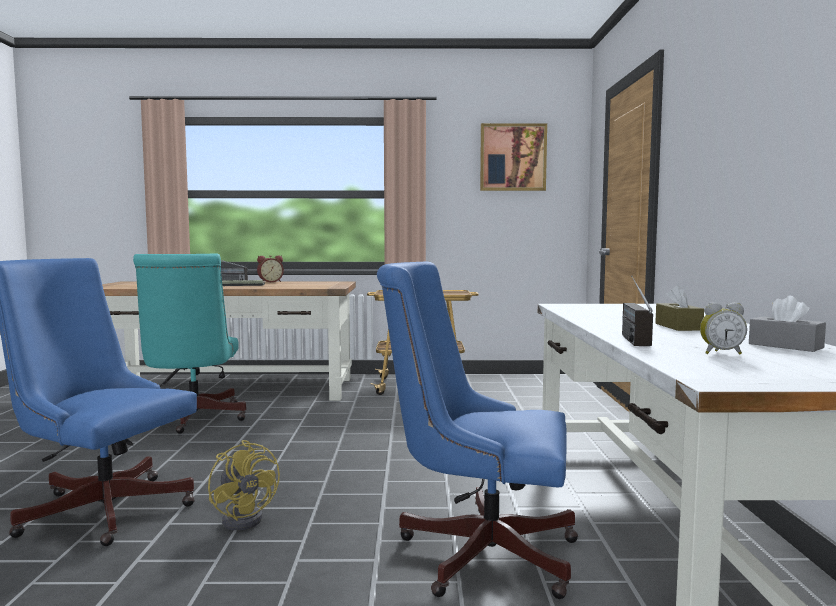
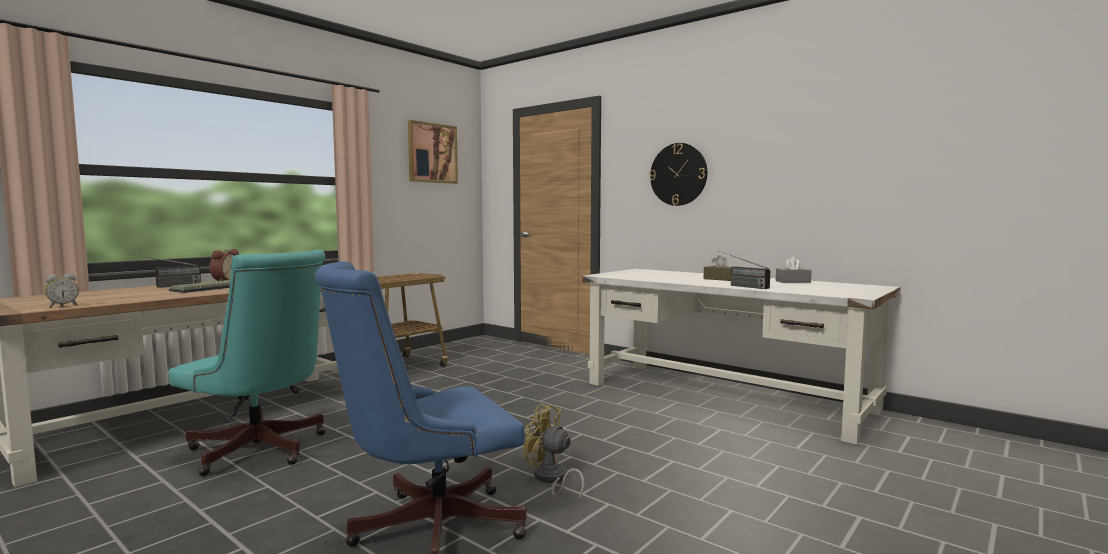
camera: 50 degrees left, 0 degrees up
yellow fan [208,440,280,530] -> yellow fan turned 150 degrees counterclockwise [523,404,584,502]
blue office chair [377,262,578,599] -> none
alarm clock [700,302,747,354] -> alarm clock moved to [45,273,79,308]
none -> wall clock [650,143,707,206]

